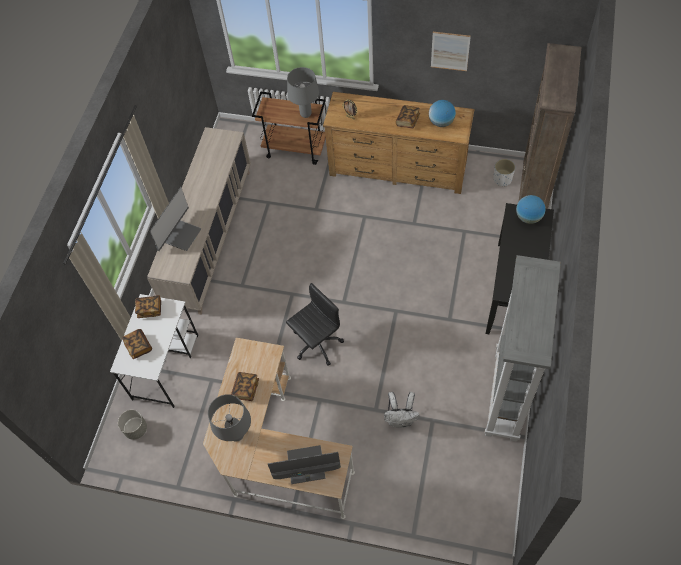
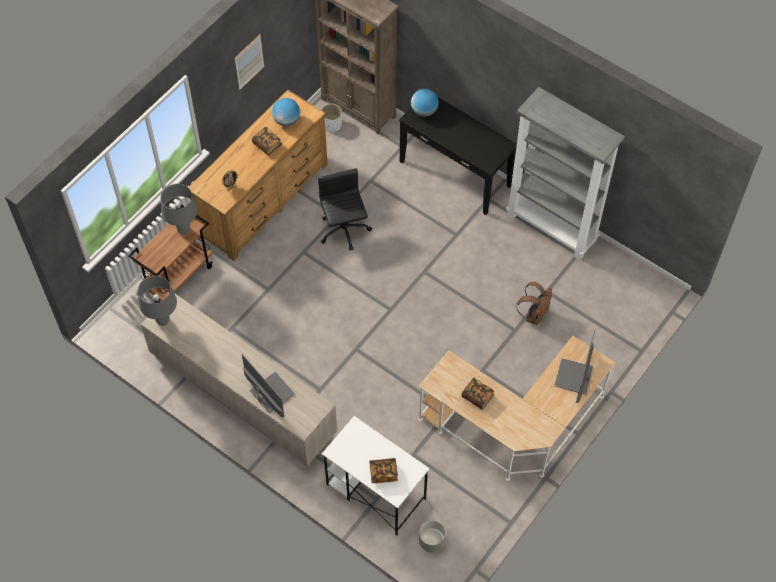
camera: 70 degrees left, 0 degrees up
book [135,295,161,318] -> none
grey table lamp [208,394,251,442] -> grey table lamp moved to [138,276,177,326]
black office chair [286,283,344,365] -> black office chair moved to [318,168,372,251]
white backpack [384,392,420,427] -> brown backpack [516,282,552,325]

